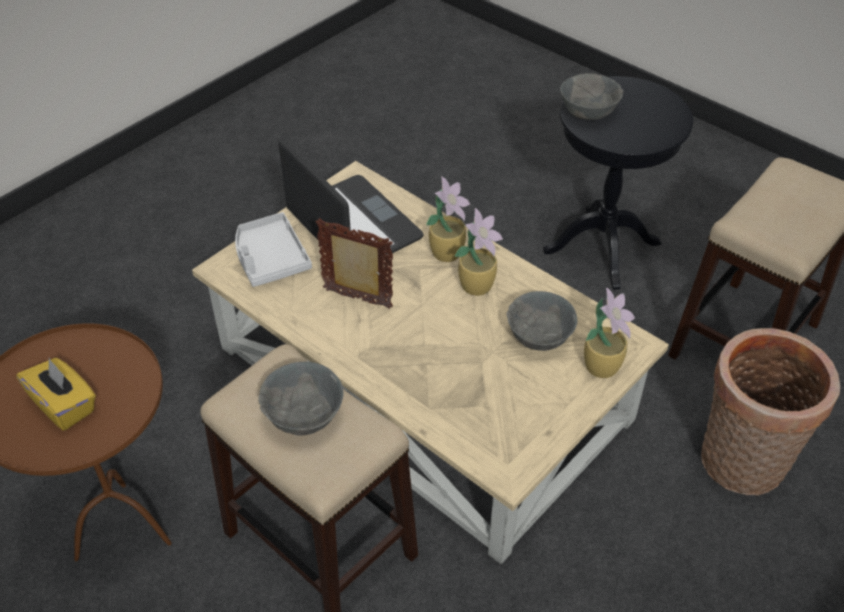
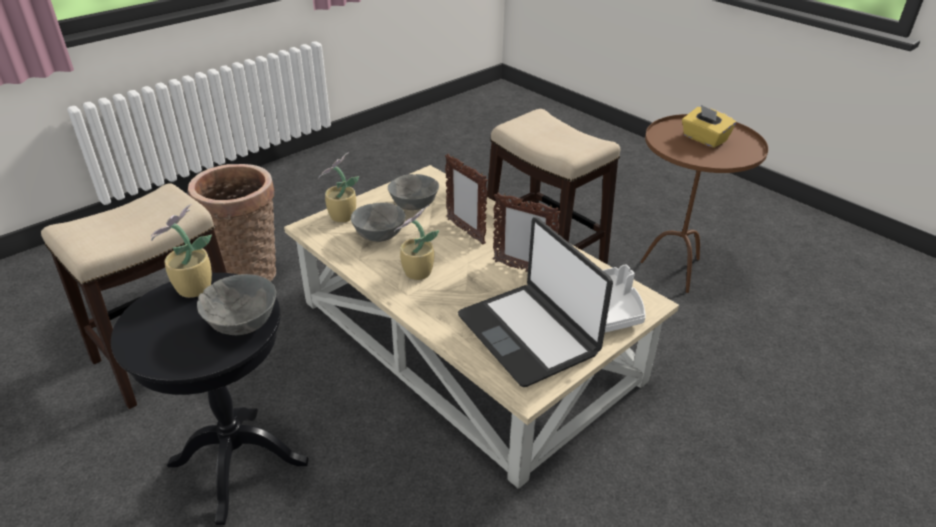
camera: 175 degrees left, 10 degrees down
grey bowl [259,361,344,436] -> grey bowl moved to [388,174,439,210]
potted plant [426,176,470,262] -> potted plant moved to [151,204,212,298]
none -> picture frame [445,153,488,245]

